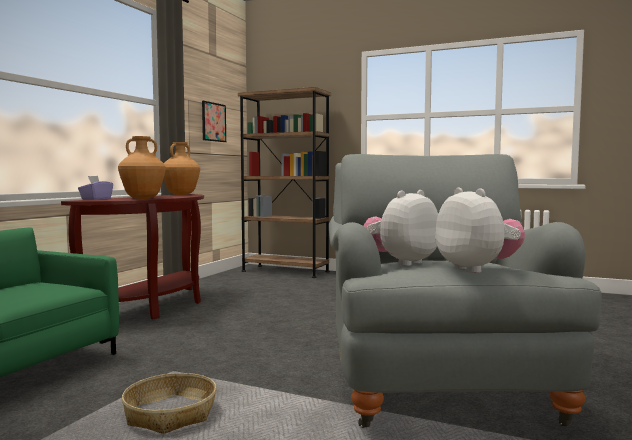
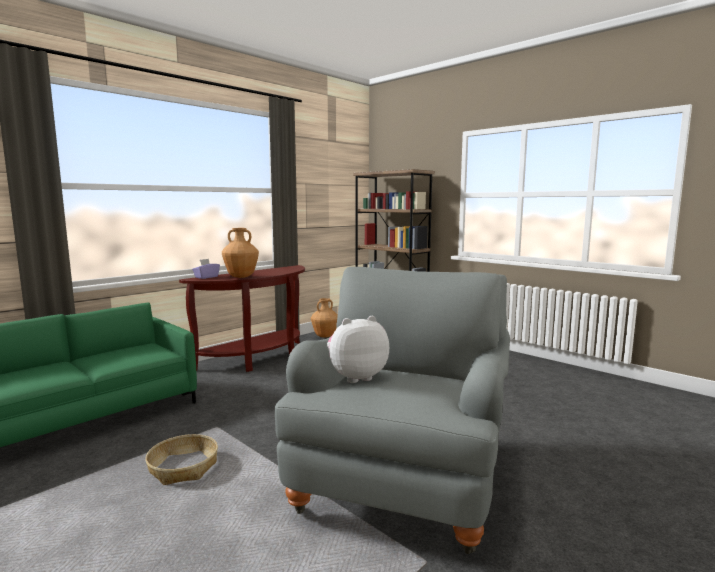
camera: 20 degrees right, 5 degrees up
brown vase [163,142,200,195] -> brown vase moved to [311,298,338,338]
picture [202,101,226,142] -> none
plush toy [435,188,525,273] -> none

